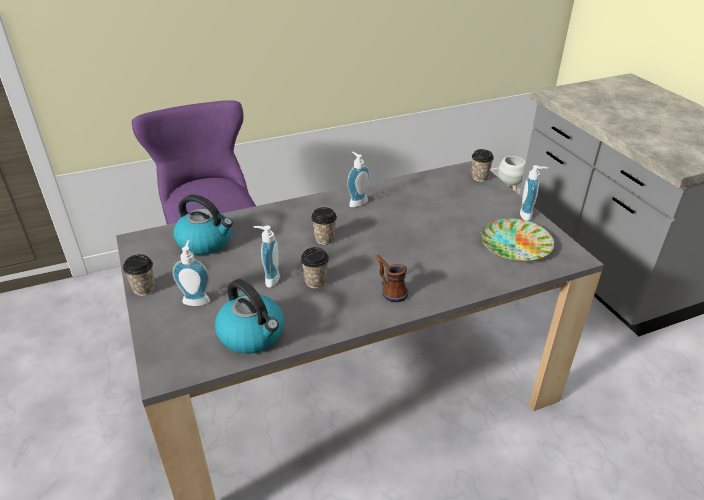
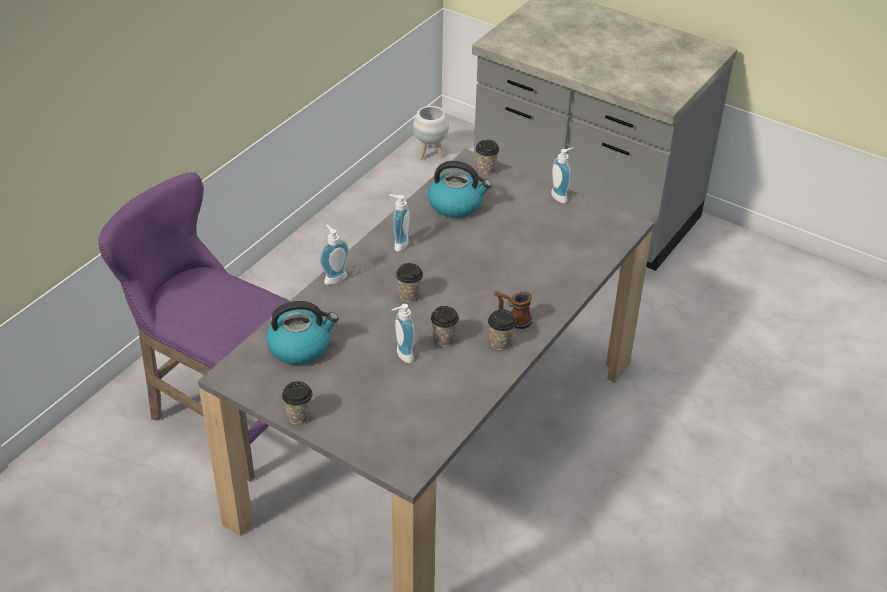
camera: 35 degrees left, 5 degrees up
soap dispenser [172,240,210,306] -> soap dispenser moved to [320,224,349,285]
kettle [215,279,284,354] -> kettle moved to [428,161,492,218]
plate [480,218,554,262] -> none
none -> cup [488,309,516,350]

